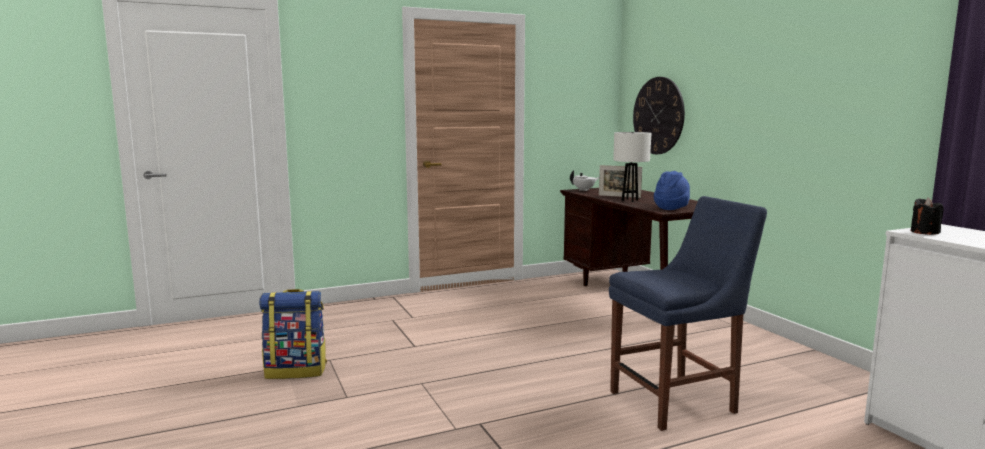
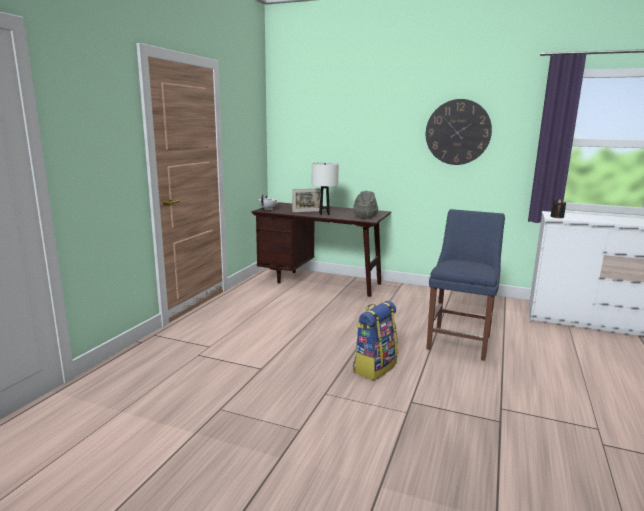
camera: 45 degrees left, 5 degrees up
backpack [259,289,327,379] -> backpack moved to [353,301,398,380]
wall clock [633,77,685,154] -> wall clock moved to [426,99,492,165]
blue hat [654,171,690,210] -> grey hat [353,191,378,219]

